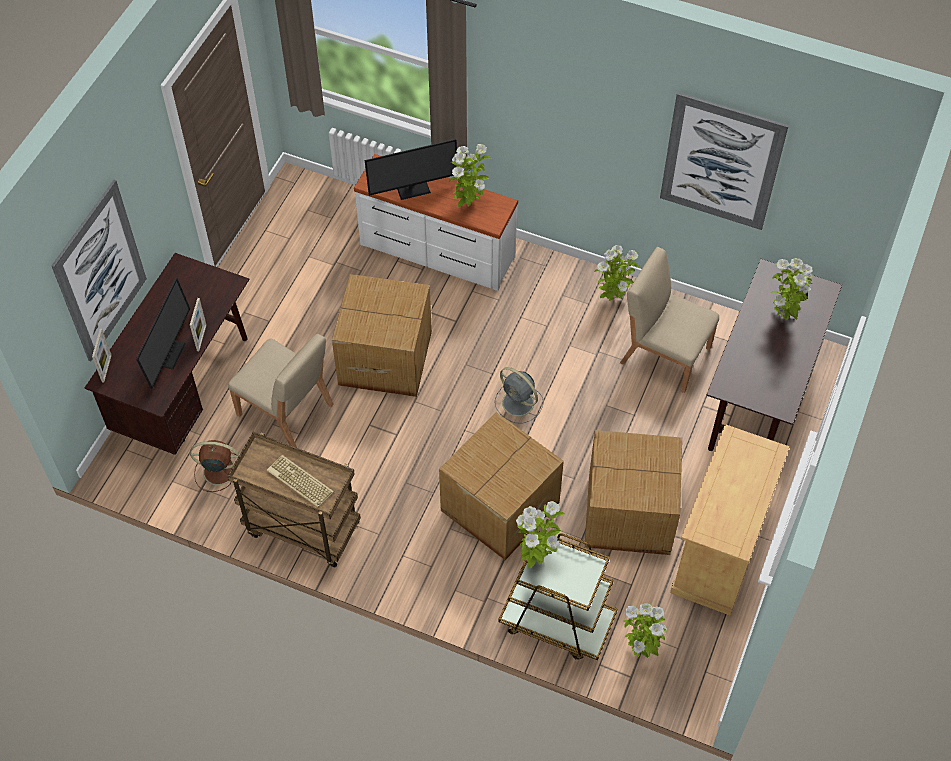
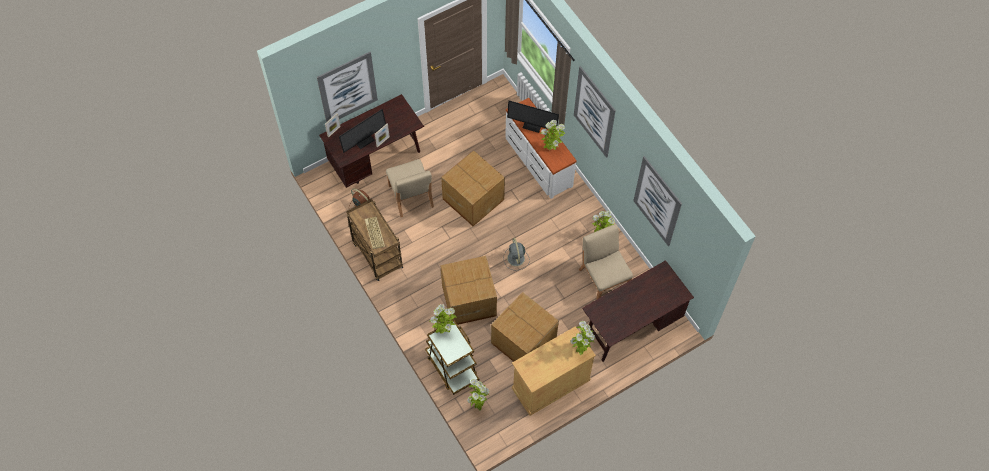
camera: 35 degrees right, 5 degrees up
potted plant [771,258,813,320] -> potted plant moved to [570,321,596,355]
none -> picture [574,66,616,158]

